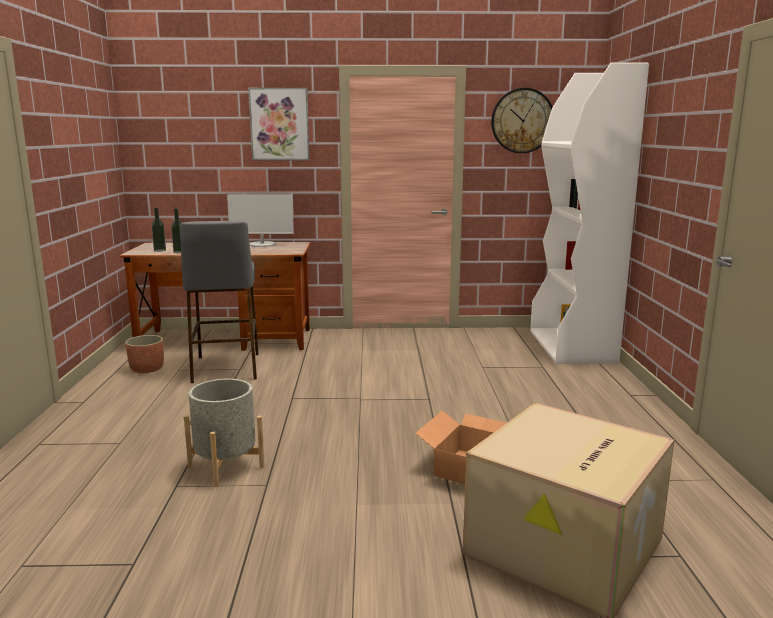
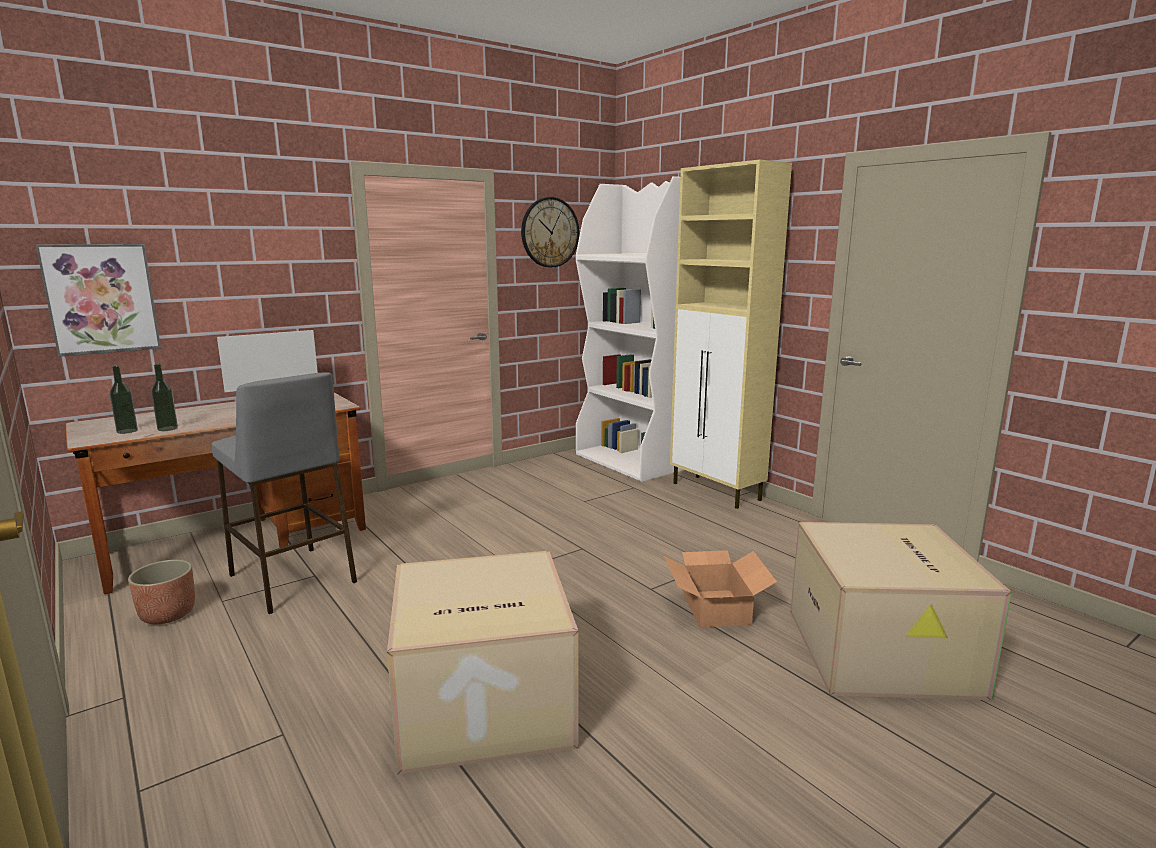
camera: 35 degrees left, 0 degrees up
grey planter [184,379,265,487] -> cardboard box [387,551,578,775]
picture [248,88,310,160] -> picture moved to [36,244,161,357]
none -> beige cabinet [670,160,792,509]

